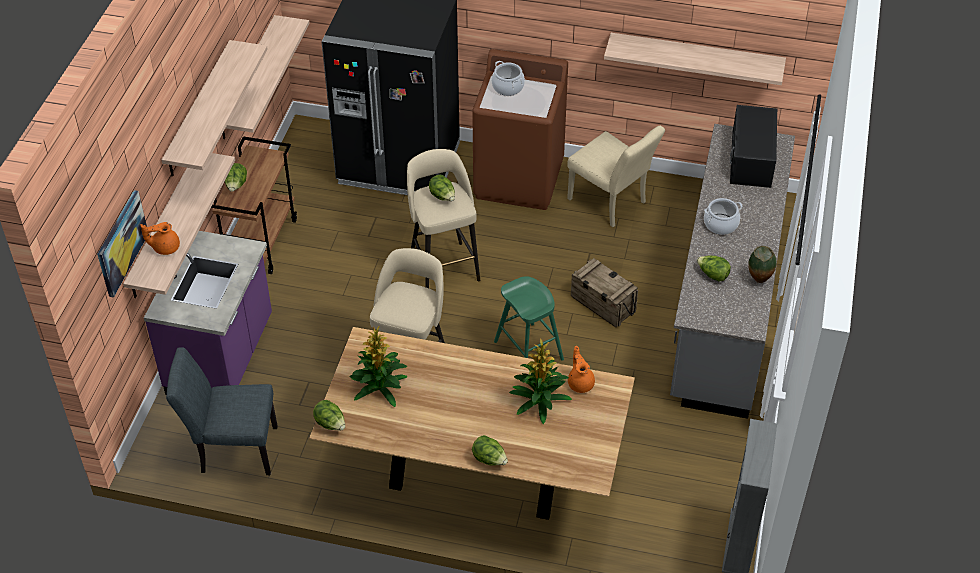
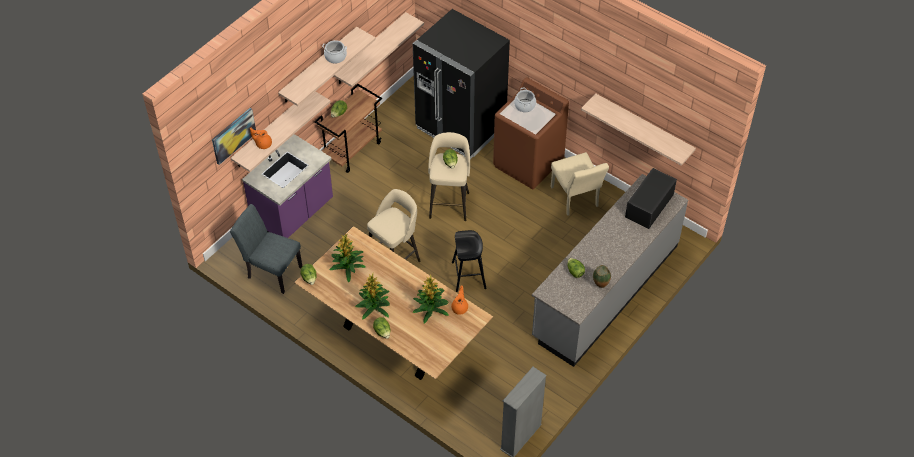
camera: 25 degrees right, 5 degrees up
green stool [494,276,564,361] -> black stool [452,230,486,292]
crate [571,258,638,327] -> none
cooking pot [704,198,743,235] -> cooking pot moved to [322,40,347,64]
none -> potted plant [355,273,390,320]

